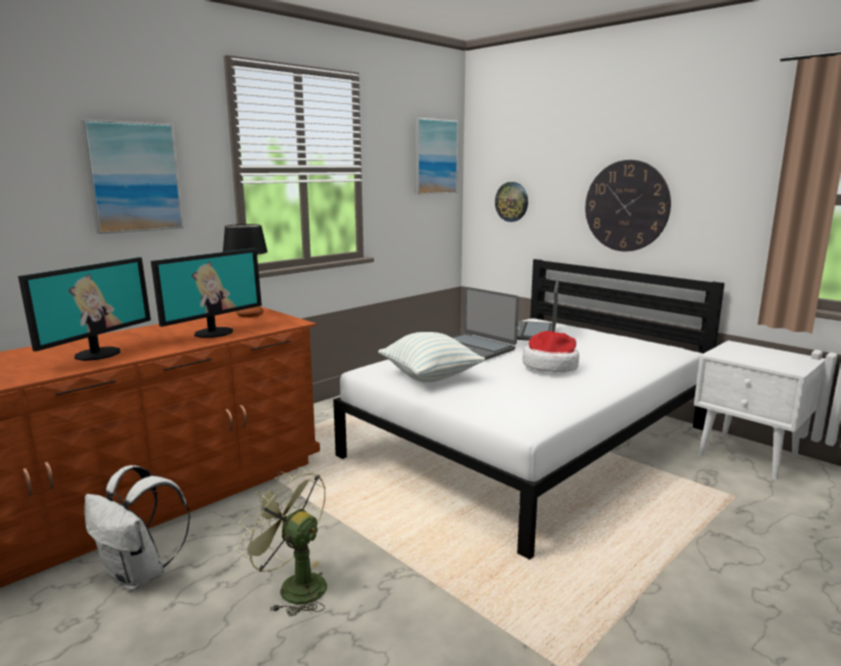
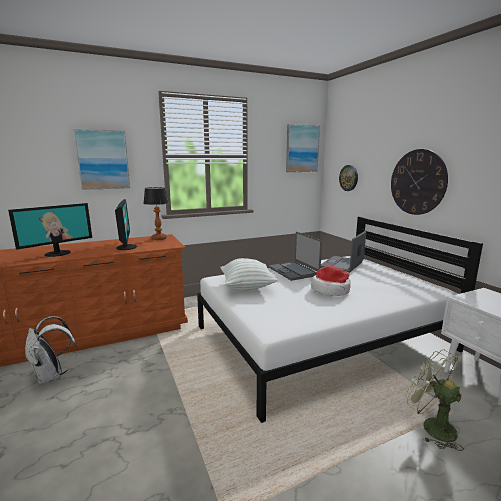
camera: 20 degrees right, 0 degrees up
monitor [151,248,262,338] -> monitor turned 75 degrees counterclockwise [115,199,137,250]
green fan [238,467,327,616] -> green fan moved to [406,349,464,451]

